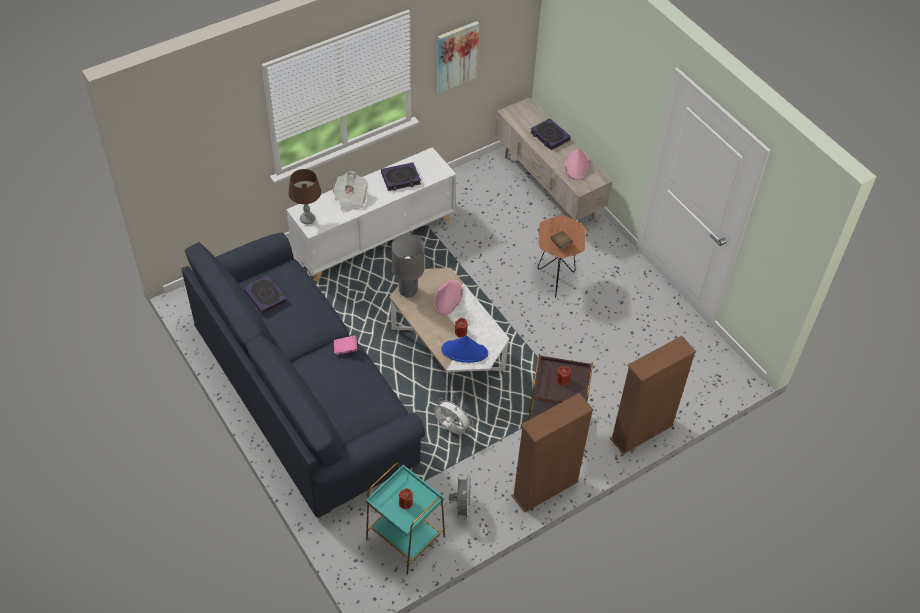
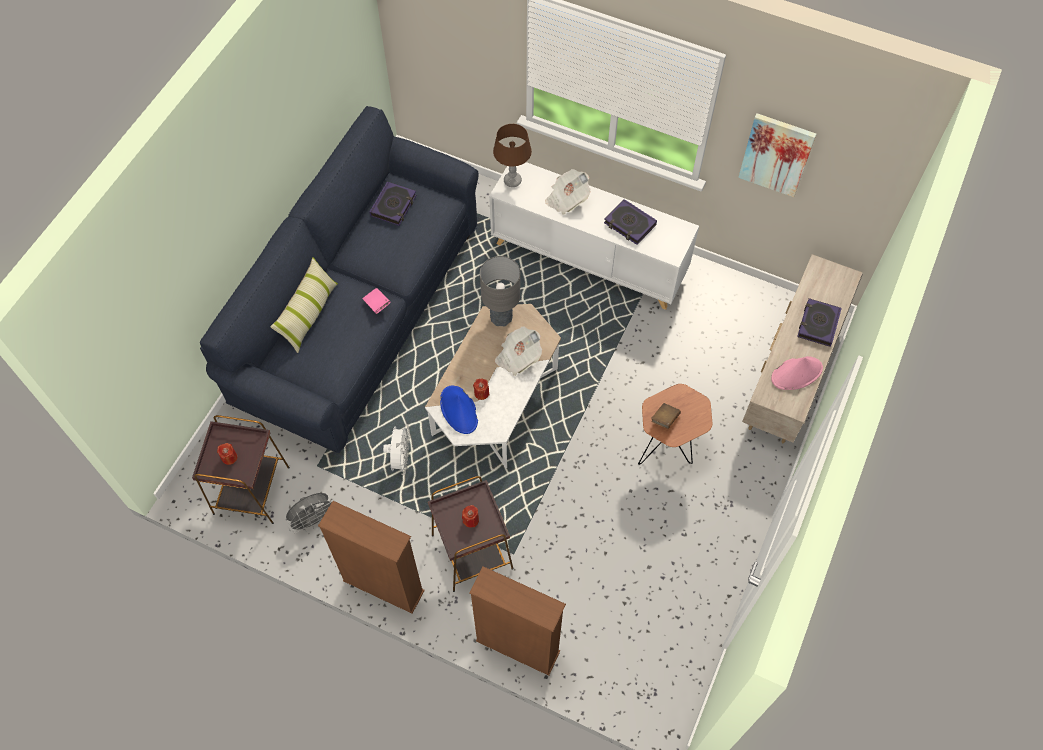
camera: 60 degrees right, 10 degrees up
turquoise side table [366,462,445,575] -> brown side table [192,415,290,524]
pink hat [434,280,463,315] -> newspaper [495,327,542,376]
none -> pillow [270,257,338,353]

